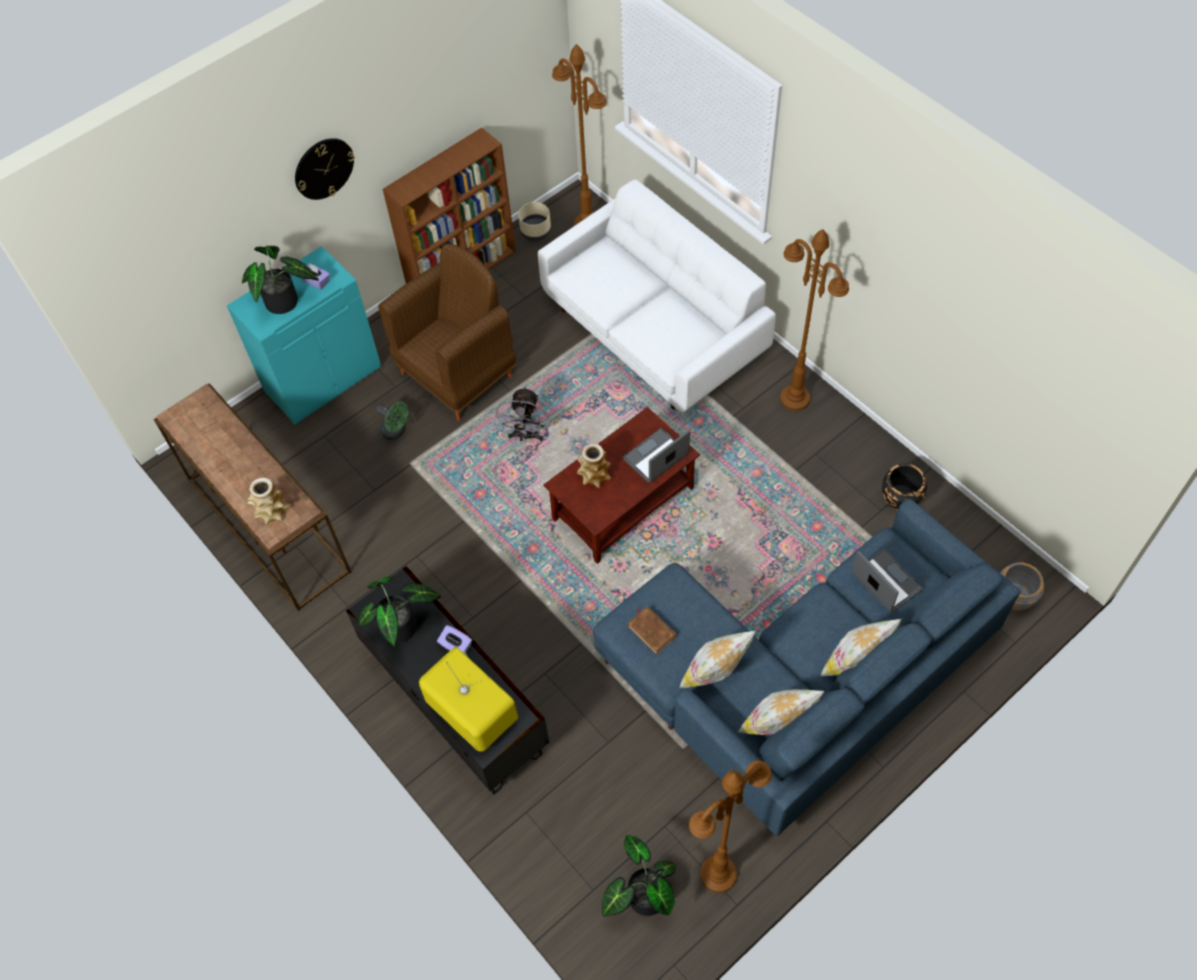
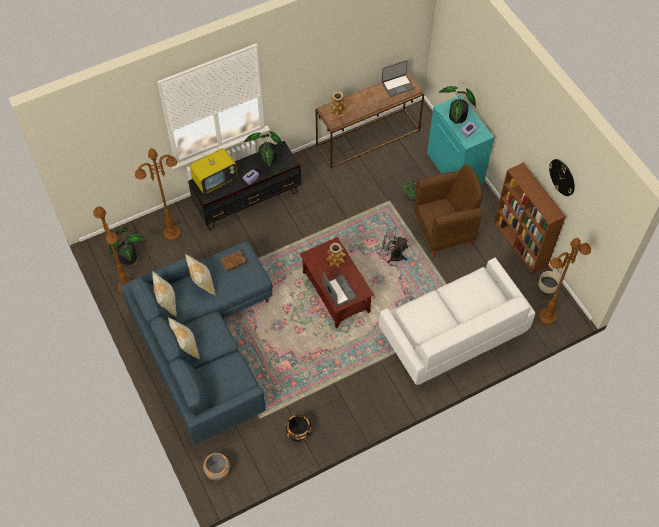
camera: 100 degrees right, 0 degrees up
wall clock [295,138,355,200] -> wall clock moved to [549,159,575,196]
brown armchair [378,244,516,421] -> brown armchair turned 75 degrees counterclockwise [413,164,482,256]
brown floor lamp [780,229,849,411] -> brown floor lamp moved to [135,148,180,241]
laptop [852,549,923,613] -> laptop moved to [382,60,414,97]

